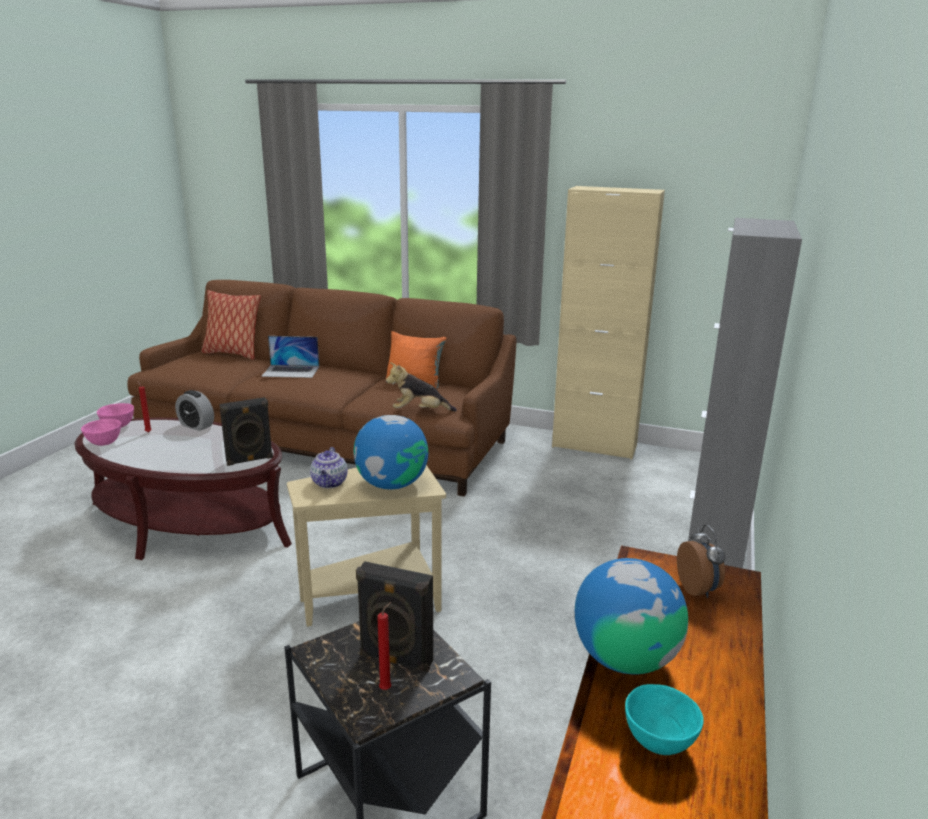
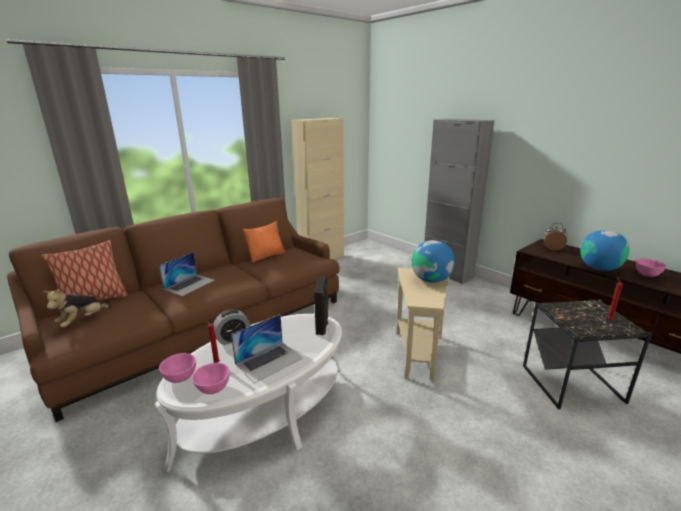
camera: 60 degrees left, 0 degrees up
brown coffee table [75,418,292,560] -> white coffee table [155,314,342,472]
teapot [310,447,348,488] -> none
black speaker [356,561,433,672] -> none
plush toy [386,362,457,411] -> plush toy moved to [43,289,112,327]
turquoise bowl [625,684,704,755] -> pink bowl [635,259,667,277]
none -> laptop [231,314,303,383]

